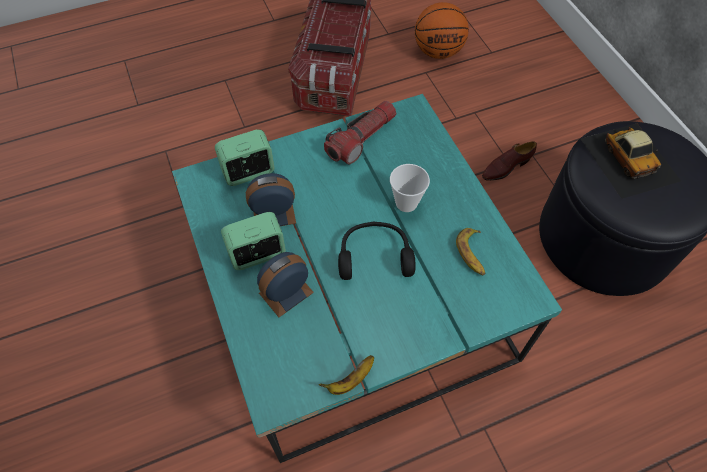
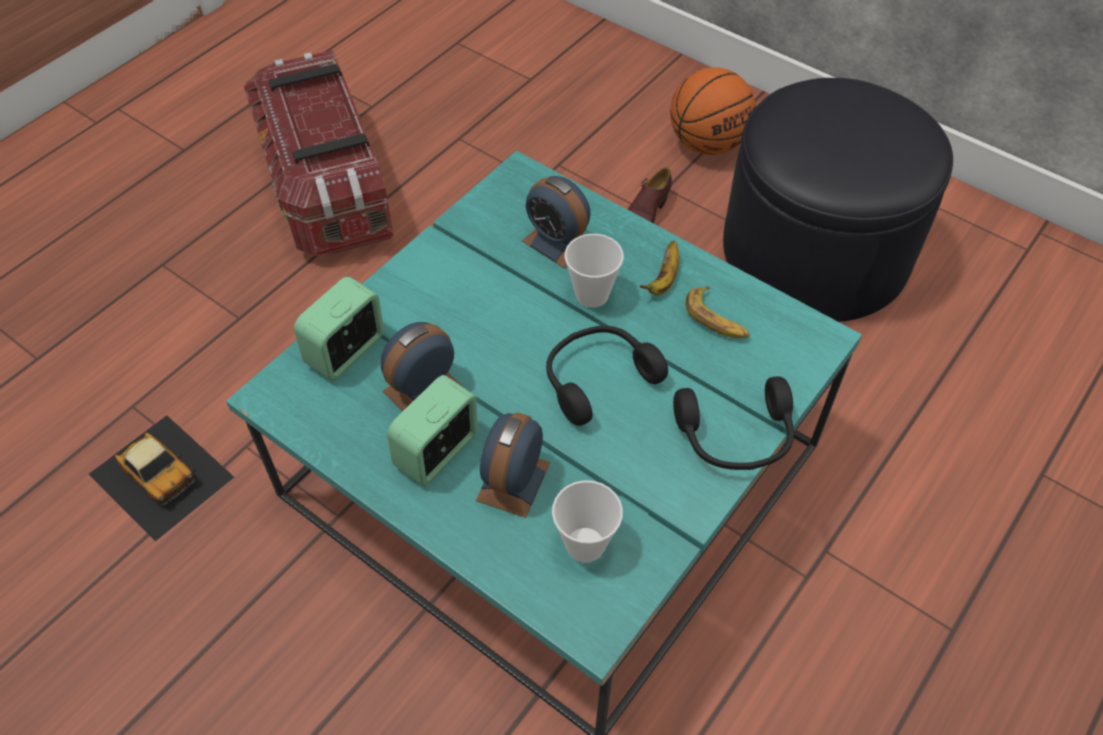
camera: 30 degrees left, 5 degrees down
banana [319,355,374,395] -> banana moved to [640,241,679,295]
flashlight [324,101,396,164] -> none
basketball [415,2,469,59] -> basketball moved to [670,67,756,155]
toy car [581,123,681,199] -> toy car moved to [89,415,234,541]
none -> alarm clock [522,176,591,269]
none -> cup [552,480,623,562]
none -> black headphones [673,376,794,470]

